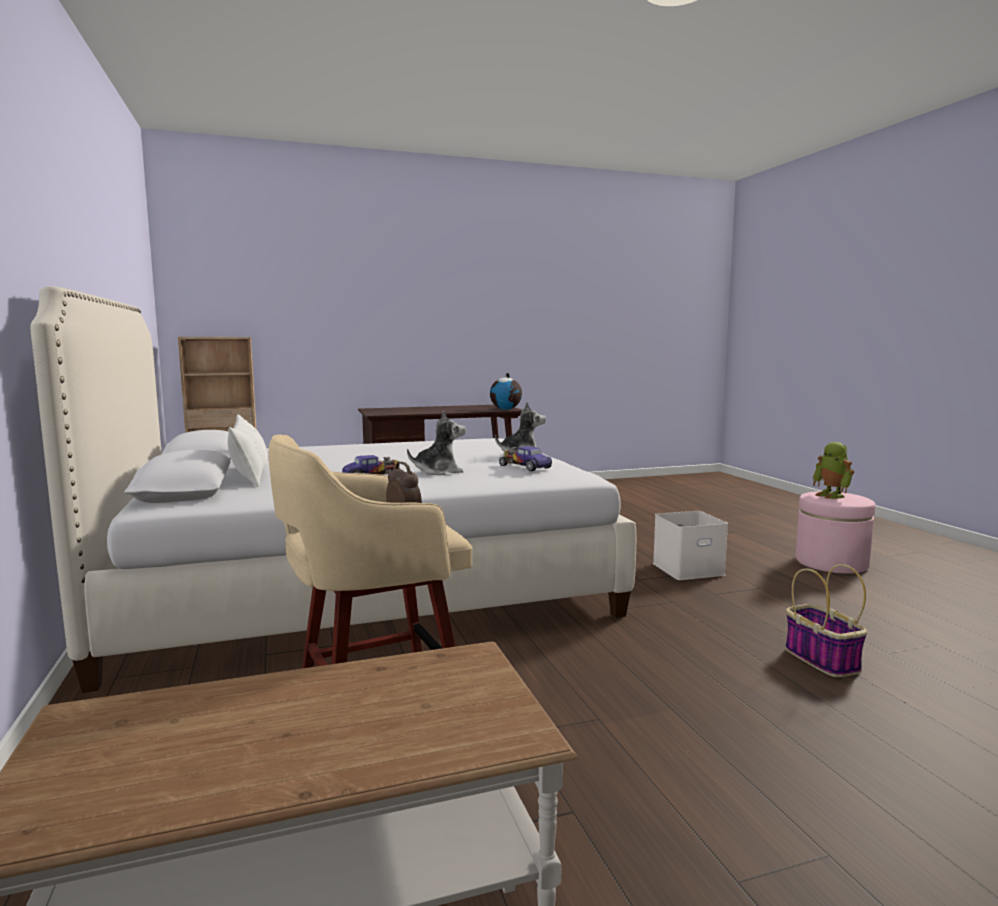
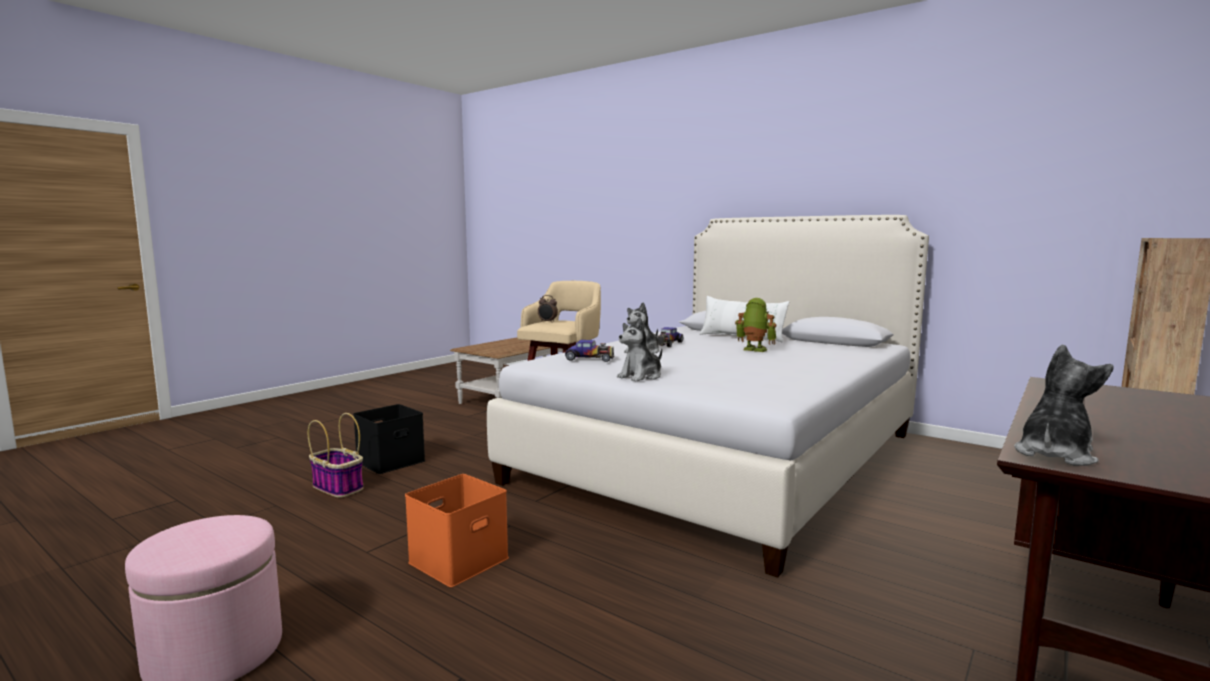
camera: 145 degrees right, 0 degrees up
globe [490,373,522,410] -> plush toy [1014,344,1114,466]
white storage box [653,511,728,580] -> orange storage box [405,474,509,587]
toy robot [813,442,854,499] -> toy robot moved to [735,298,777,352]
none -> black storage box [353,404,425,474]

